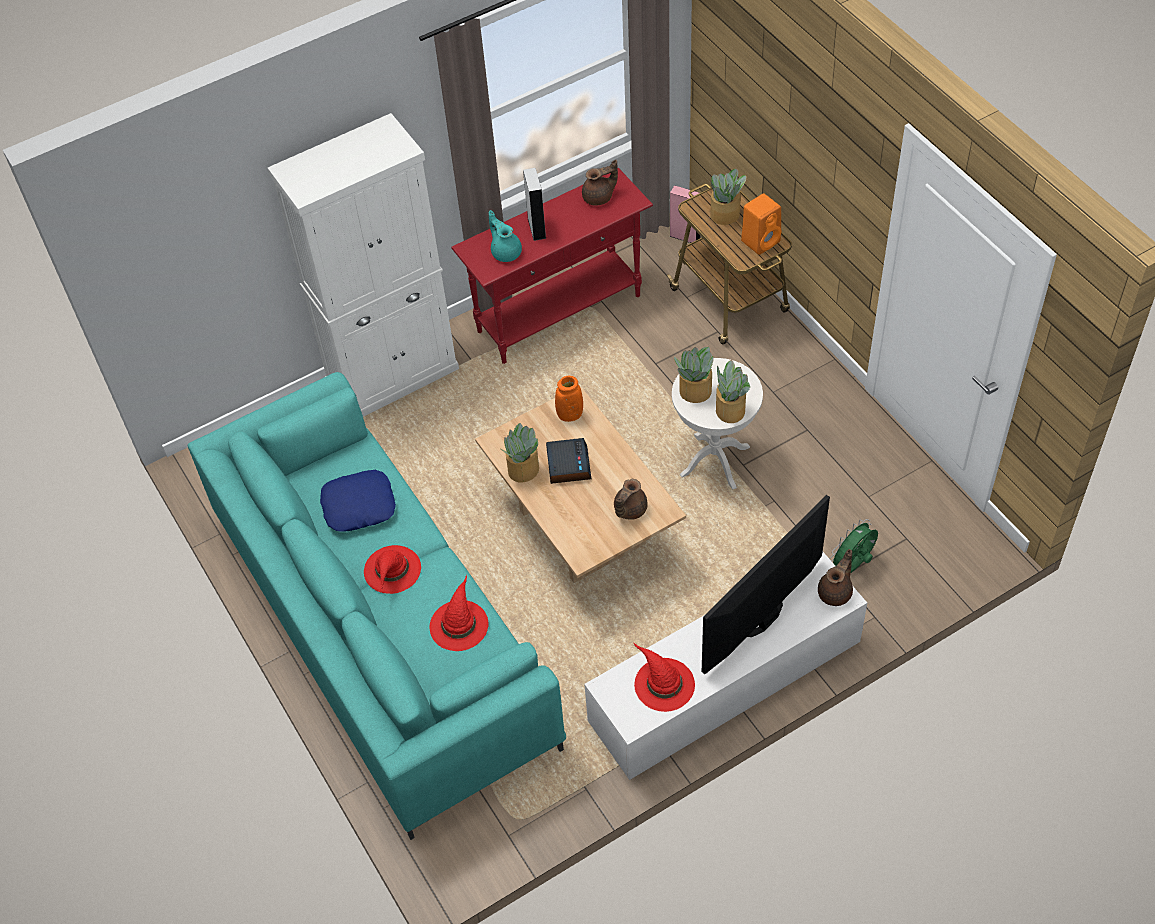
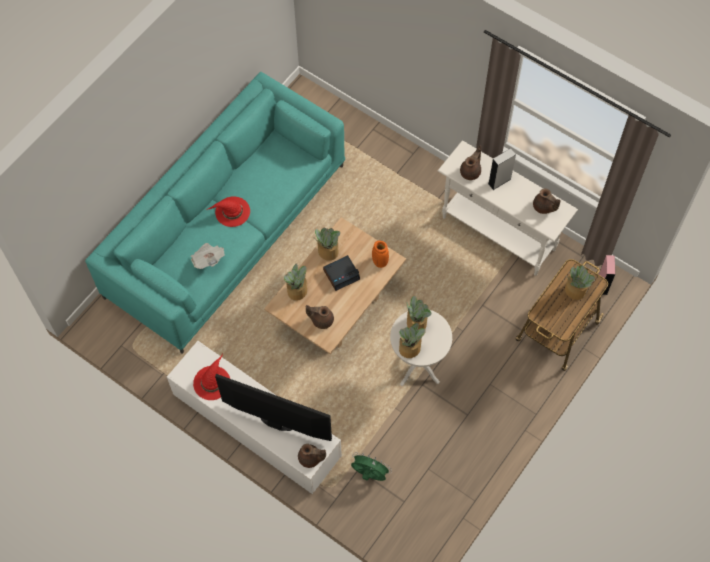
camera: 65 degrees right, 10 degrees up
white cabinet [268,113,459,417] -> none
blue pillow [320,470,396,532] -> none
red hat [430,575,488,651] -> newspaper [190,243,225,269]
red console table [451,168,653,364] -> white console table [438,140,578,276]
turquoise teapot [489,210,522,262] -> brown teapot [460,146,481,180]
orange speaker [741,193,782,255] -> none
none -> potted plant [284,264,307,301]

